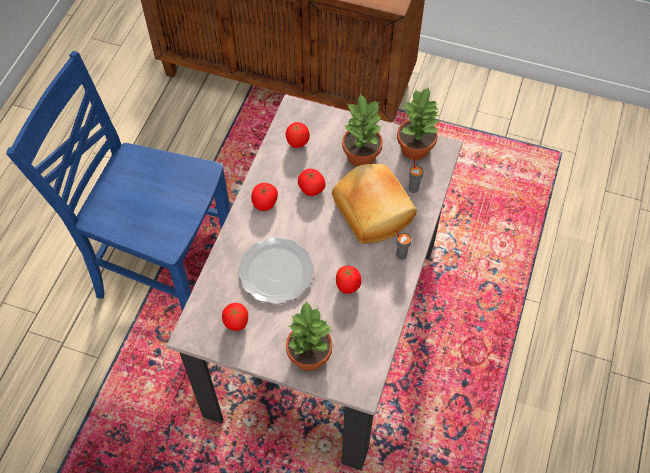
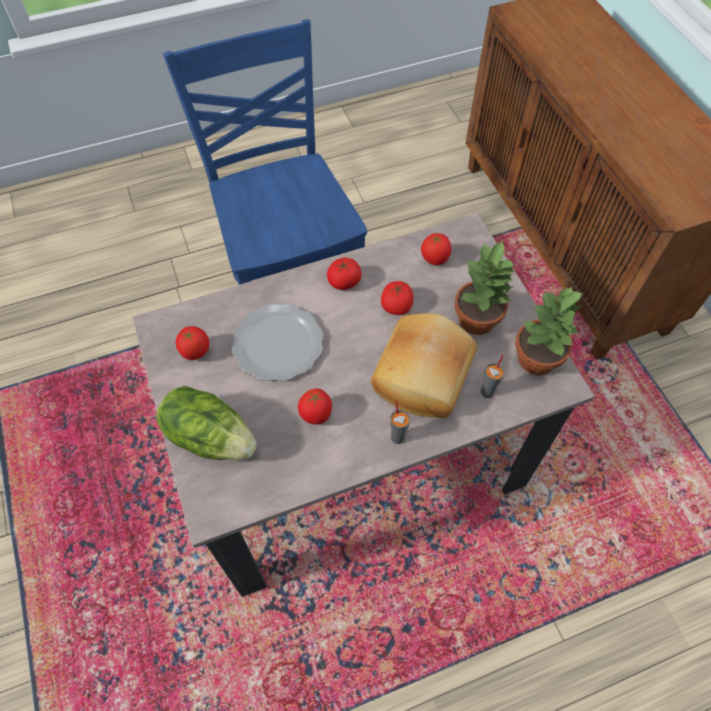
camera: 50 degrees right, 0 degrees up
potted plant [286,300,332,371] -> lettuce [156,386,257,460]

